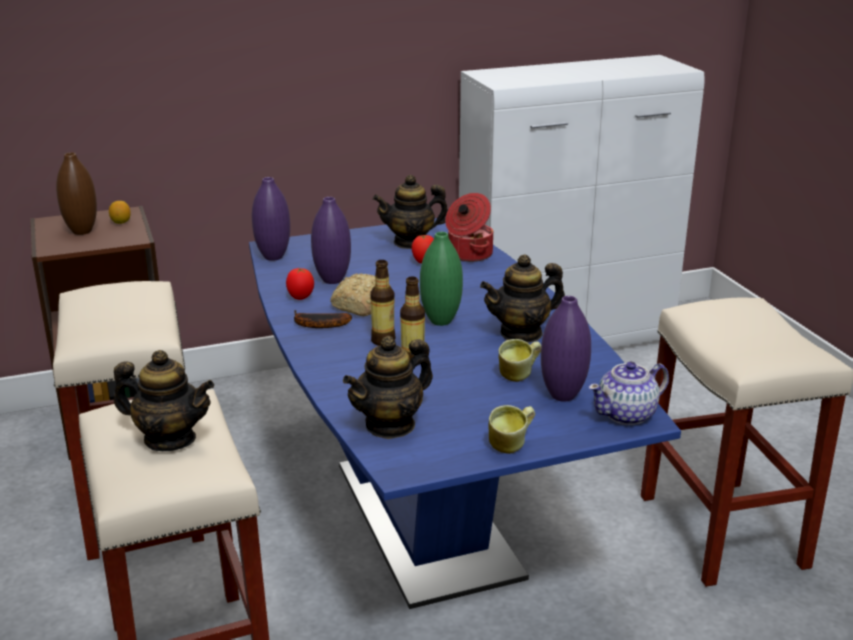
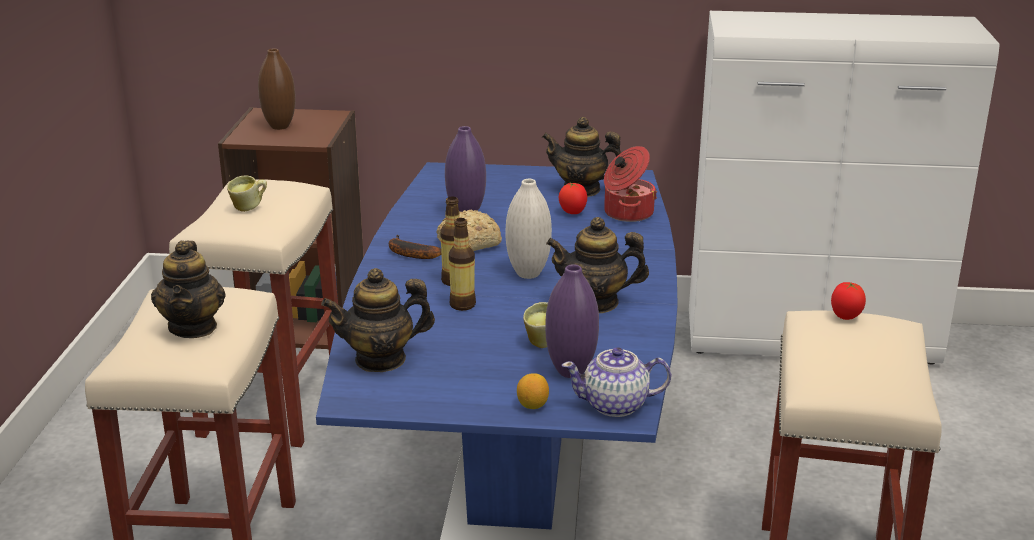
camera: 25 degrees right, 0 degrees up
lemon [109,201,131,224] -> lemon moved to [517,373,549,409]
teapot [114,350,214,451] -> teapot turned 45 degrees clockwise [151,241,226,338]
purple vase [252,177,290,261] -> none
tomato [286,268,314,300] -> tomato moved to [831,282,866,320]
green vase [420,232,463,326] -> white vase [506,179,552,279]
mug [488,405,535,454] -> mug moved to [227,176,267,212]

